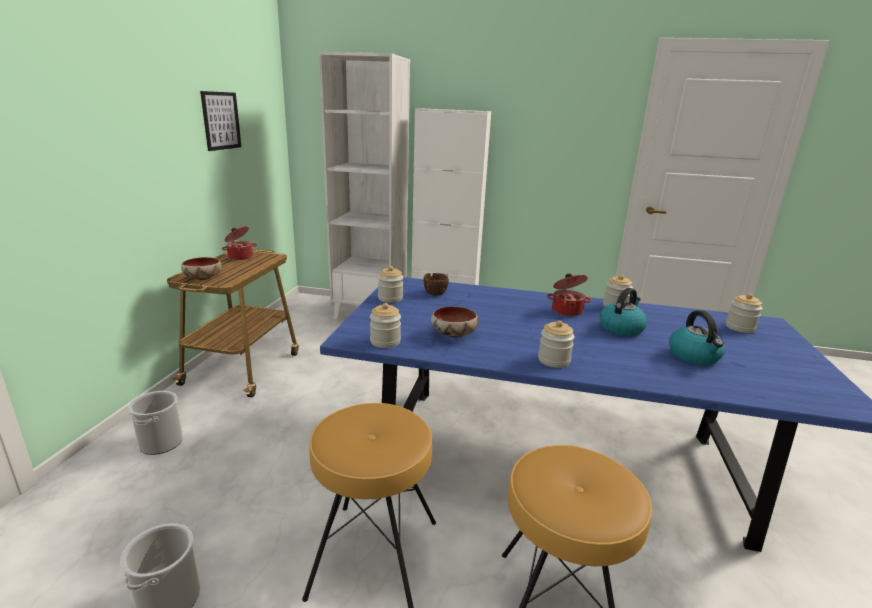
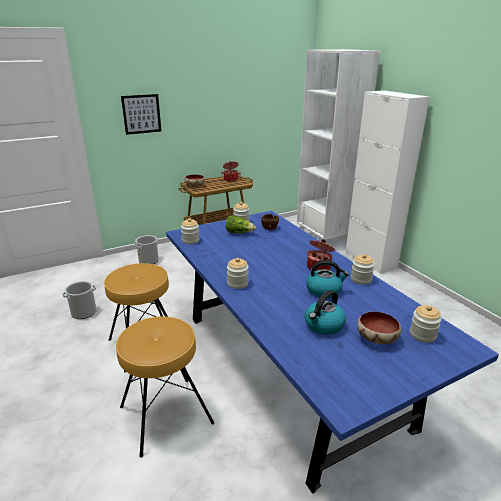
camera: 50 degrees right, 5 degrees up
picture [200,91,241,151] -> picture moved to [121,94,161,135]
bowl [431,307,478,338] -> bowl moved to [357,311,401,344]
none -> lettuce [226,215,256,233]

